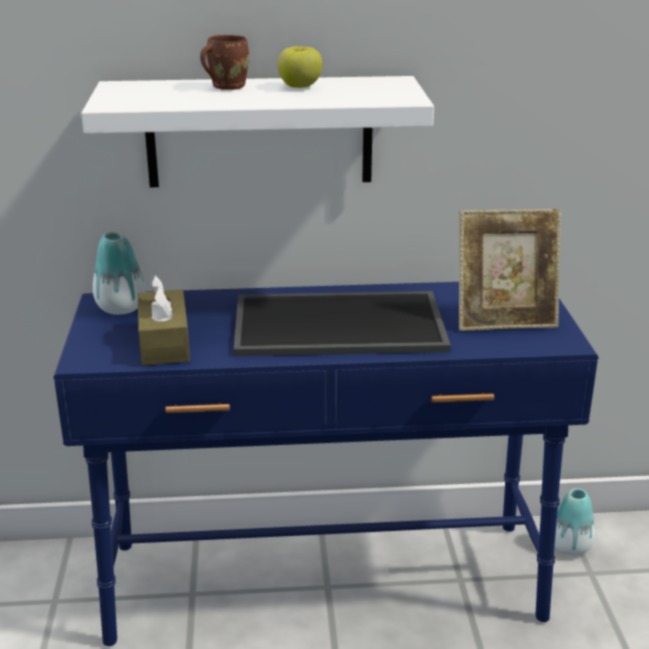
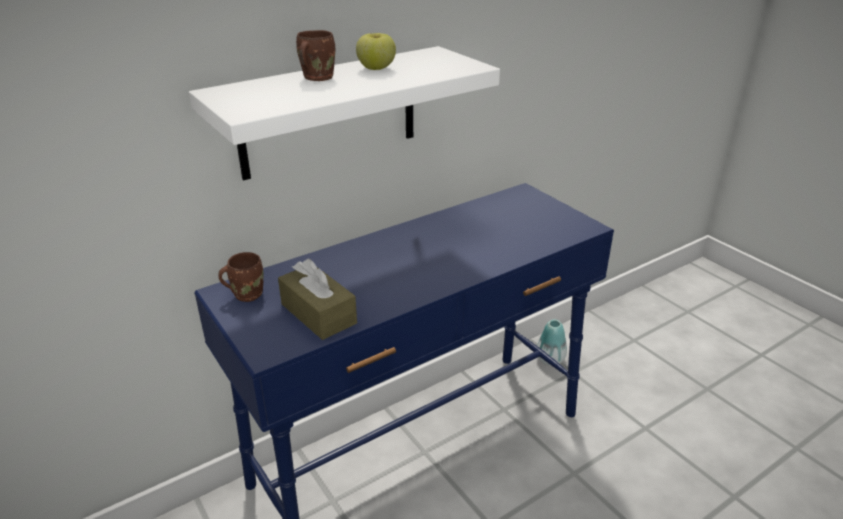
camera: 30 degrees left, 5 degrees up
vase [93,232,146,315] -> brown mug [218,252,264,302]
tray [234,291,451,356] -> none
picture frame [459,209,561,331] -> none

